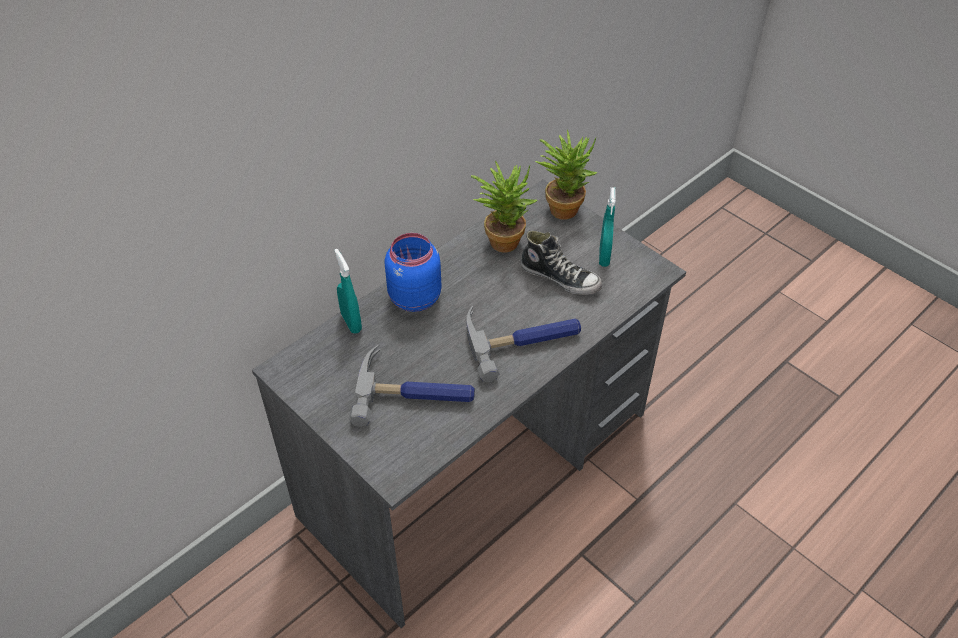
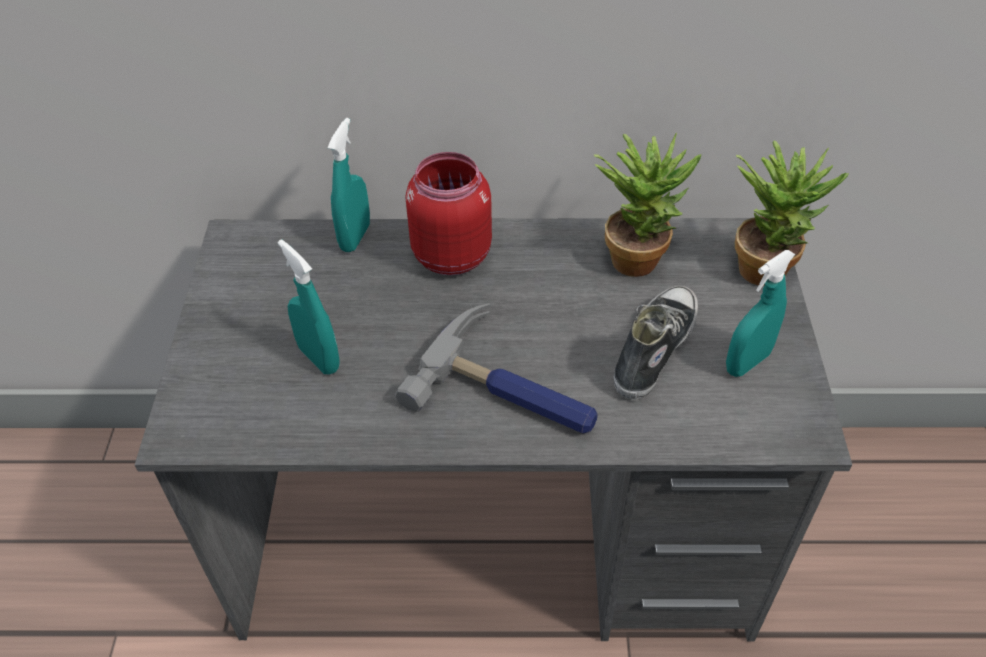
camera: 45 degrees right, 0 degrees up
hammer [349,345,475,427] -> turquoise spray bottle [278,239,340,375]
blue jar [384,233,442,312] -> red jar [405,152,492,275]
shoe [521,231,602,295] -> shoe turned 135 degrees counterclockwise [614,286,698,400]

